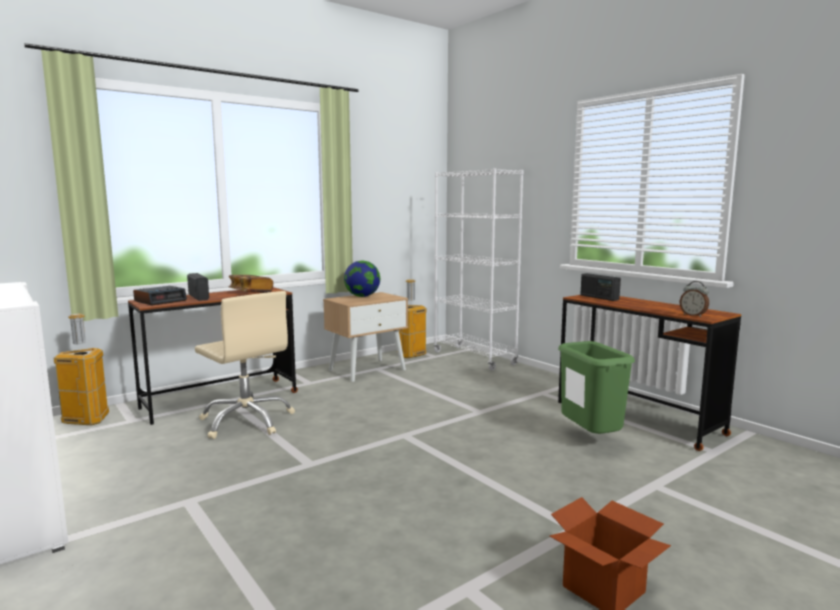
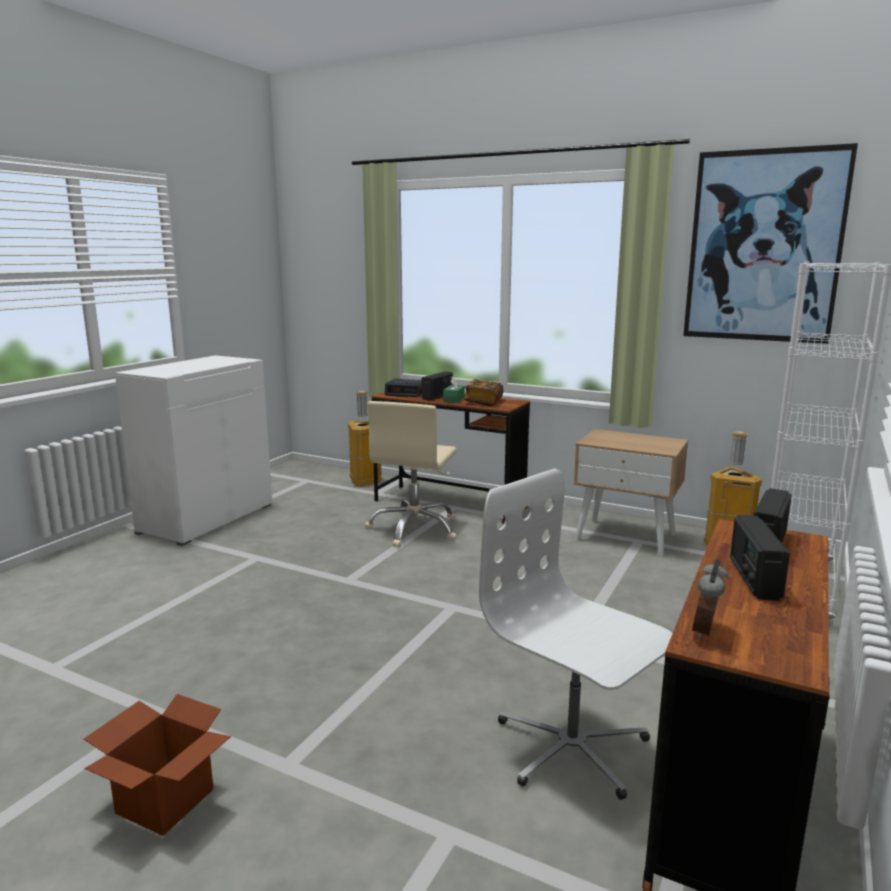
camera: 65 degrees right, 5 degrees up
globe [344,261,380,297] -> none
green trash can [558,341,635,434] -> white office chair [479,469,673,800]
none -> green tissue box [443,376,465,403]
none -> picture [683,143,858,344]
none -> radio [730,515,790,601]

